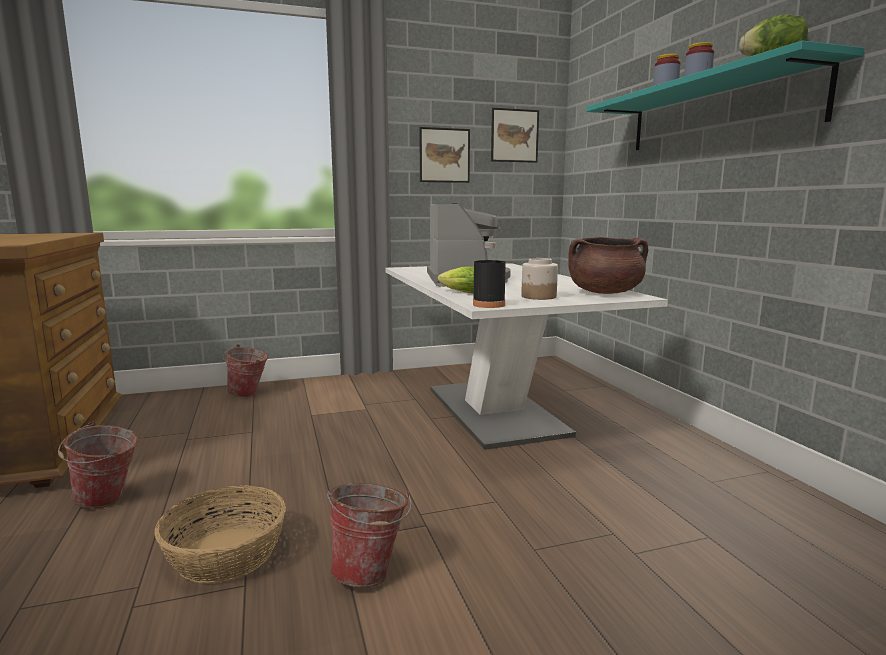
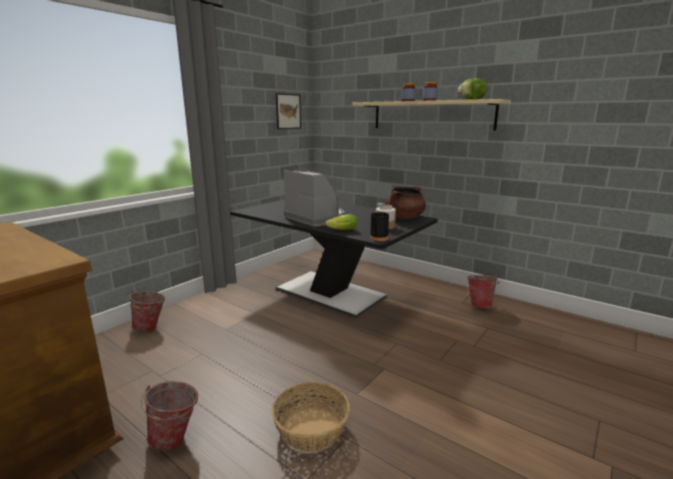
camera: 35 degrees left, 5 degrees up
bucket [327,483,412,587] -> bucket moved to [467,274,500,308]
white dining table [385,263,668,450] -> black dining table [230,199,438,318]
picture [419,127,470,183] -> none
turquoise shelf [586,40,864,150] -> beige shelf [353,99,511,131]

